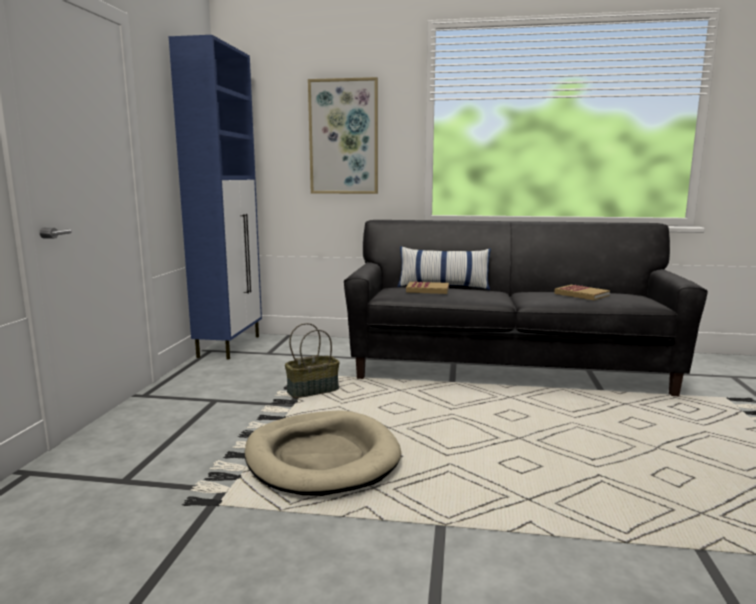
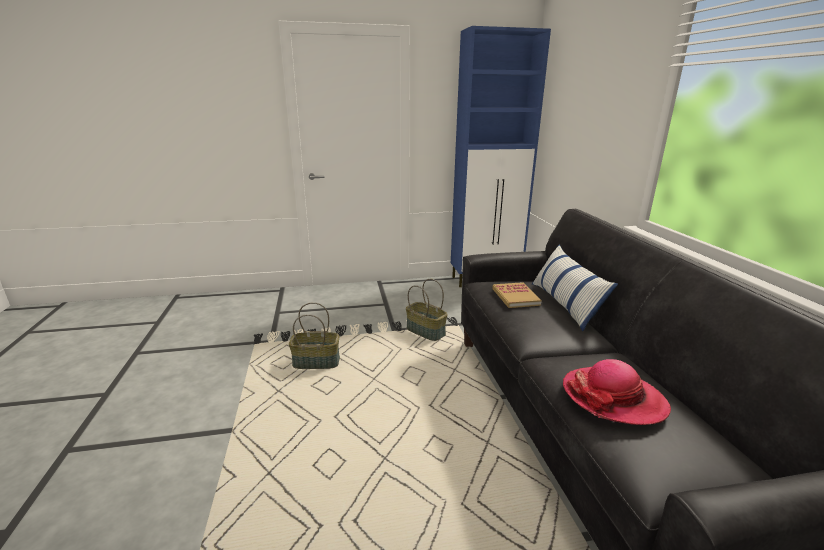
camera: 70 degrees right, 10 degrees up
beige dog bed [244,410,401,496] -> basket [289,302,340,369]
picture [308,77,378,194] -> none
book [554,285,610,300] -> hat [563,359,671,425]

